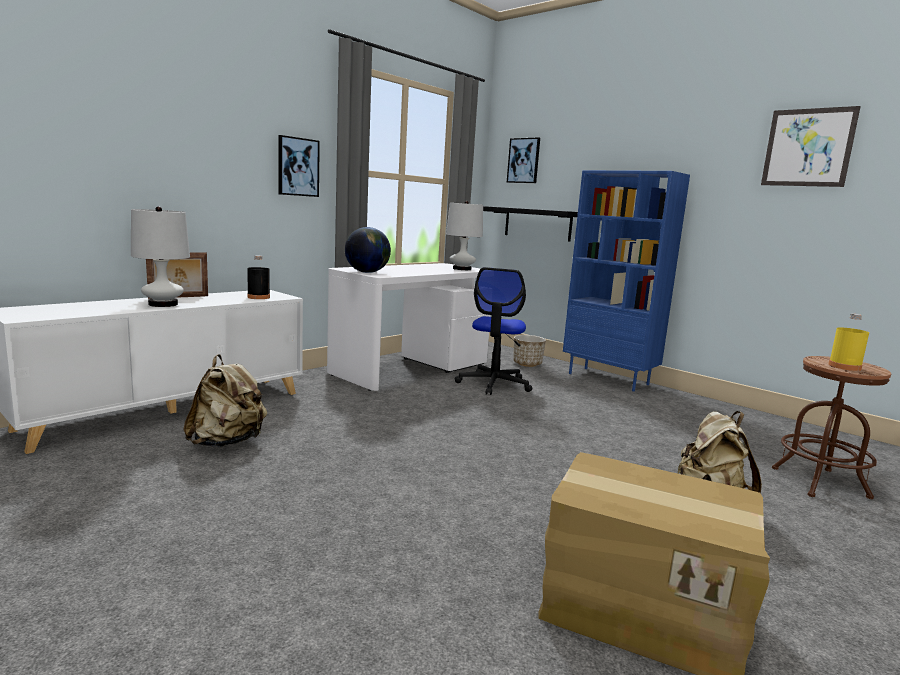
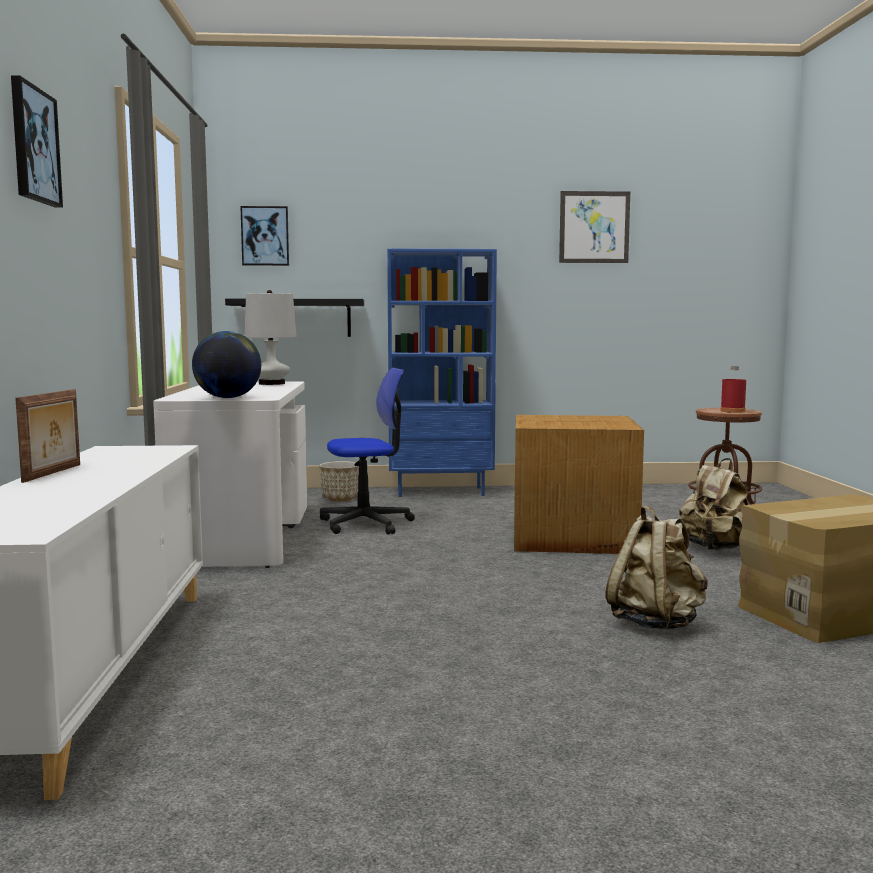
camera: 45 degrees left, 5 degrees down
white table lamp [131,206,190,307] -> none
beige backpack [183,354,267,447] -> beige backpack moved to [605,505,708,629]
black bottle [247,256,270,299] -> none
picture [278,135,320,197] -> picture moved to [11,75,63,207]
office chair [455,267,533,395] -> office chair turned 75 degrees counterclockwise [320,368,415,535]
yellow bottle [828,314,869,371] -> red bottle [720,366,746,413]
none -> cardboard box [514,415,644,554]

